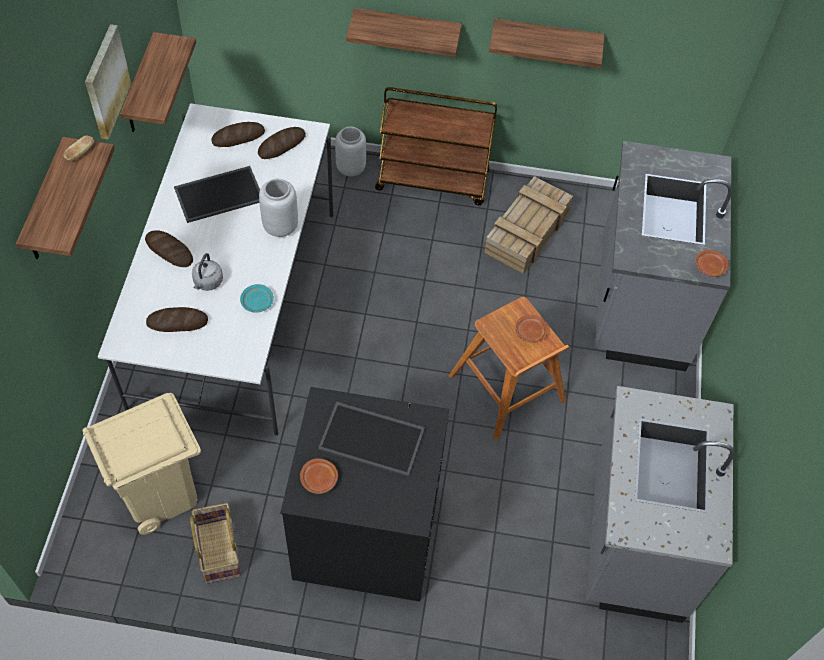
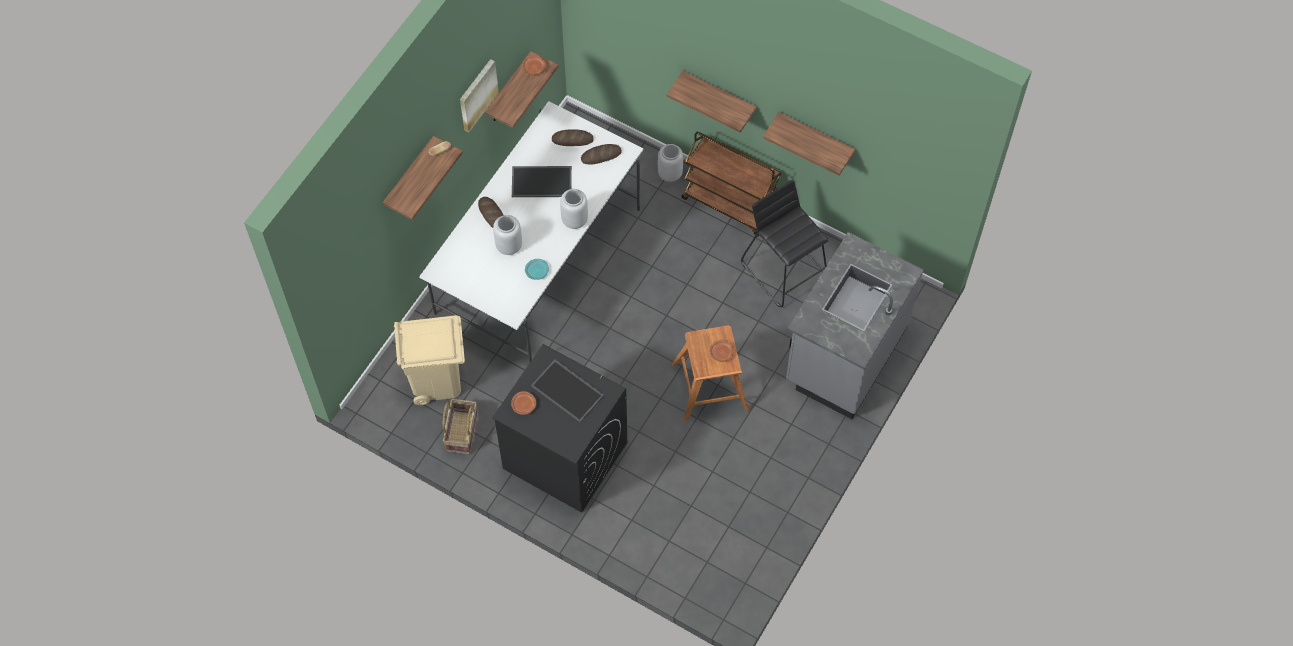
camera: 25 degrees right, 5 degrees up
bread [146,307,208,332] -> none
grey kettle [192,253,223,291] -> grey vase [493,215,522,255]
crate [484,176,573,274] -> black stool [741,180,829,307]
grey counter [586,386,735,623] -> none
brown plate [695,250,729,277] -> brown plate moved to [522,55,546,75]

